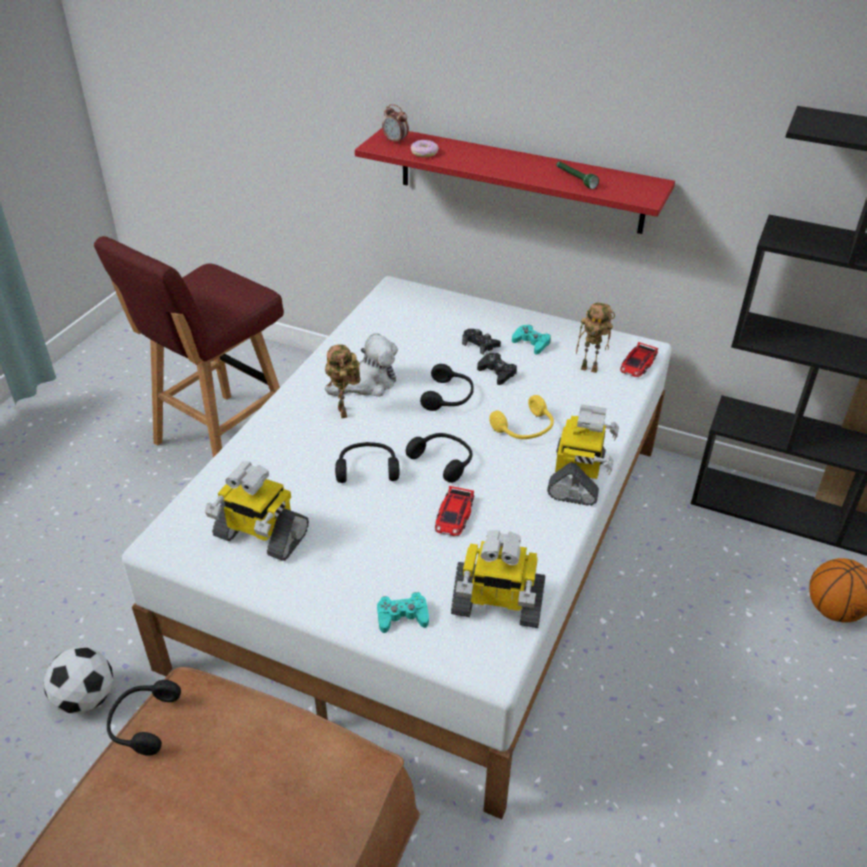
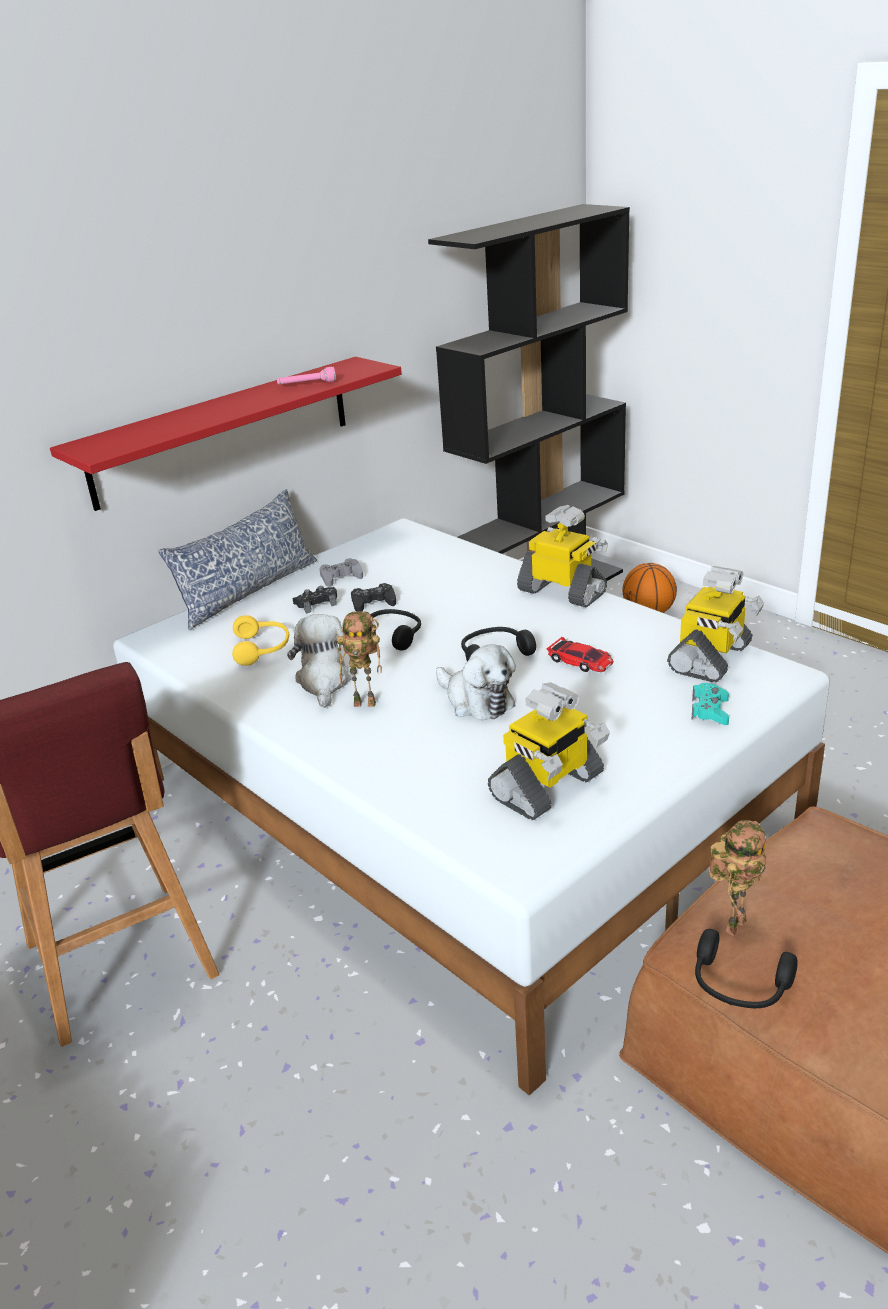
camera: 65 degrees left, 10 degrees down
football [44,647,113,714] -> none
black headphones [335,442,400,483] -> plush toy [436,644,516,720]
alarm clock [382,104,409,145] -> none
donut [410,140,439,157] -> none
yellow headphones [489,395,554,439] -> yellow headphones moved to [232,615,290,666]
turquoise game controller [512,325,551,355] -> grey game controller [319,558,363,587]
green flashlight [556,161,599,189] -> pink flashlight [277,367,336,385]
toy robot [576,302,615,373] -> toy robot moved to [708,820,766,936]
toy car [620,342,658,377] -> none
none -> pillow [159,489,317,630]

